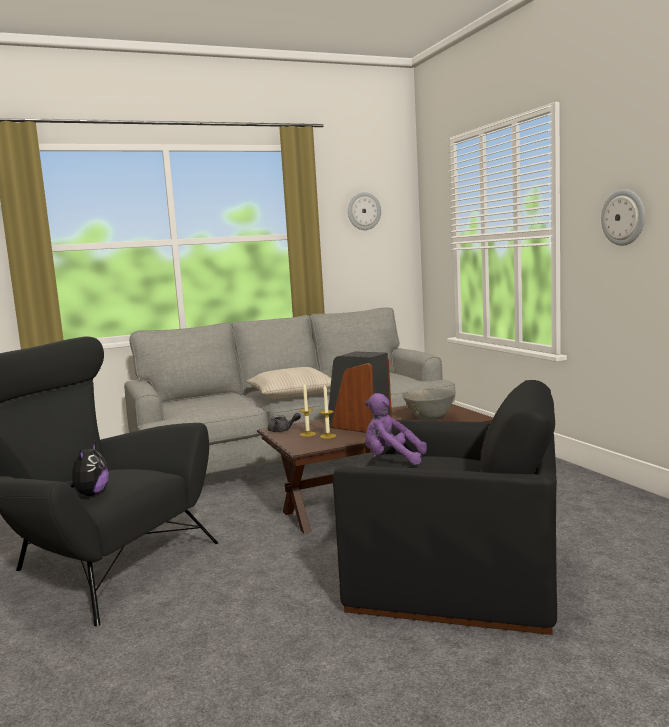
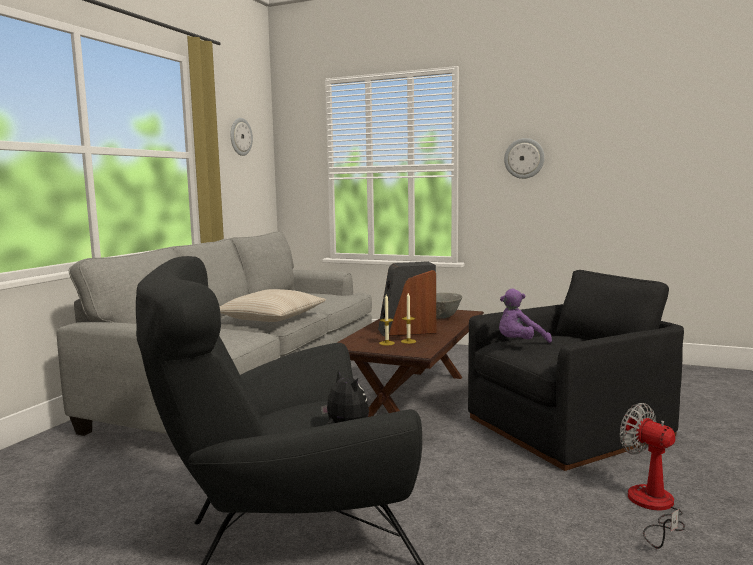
camera: 45 degrees left, 0 degrees up
grey teapot [268,413,301,432] -> none
none -> fan [620,403,685,549]

